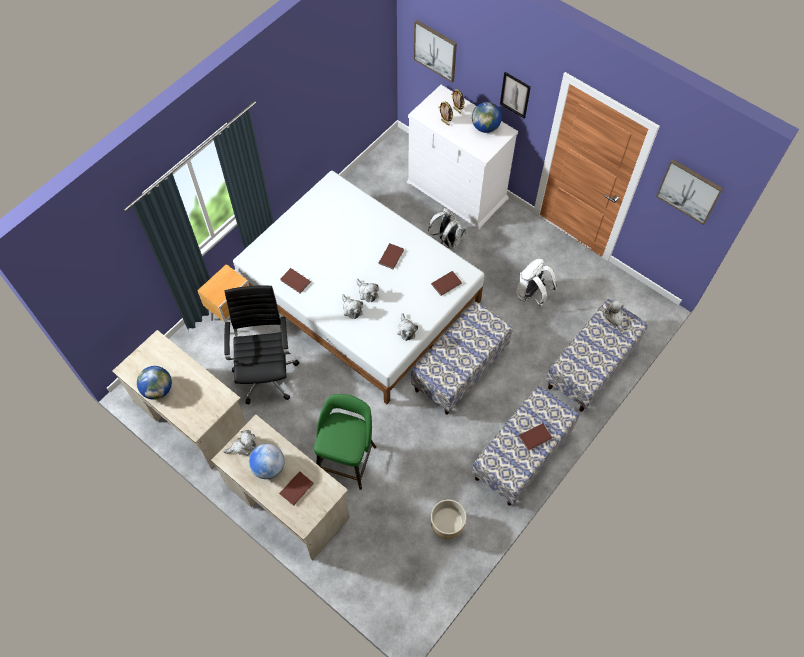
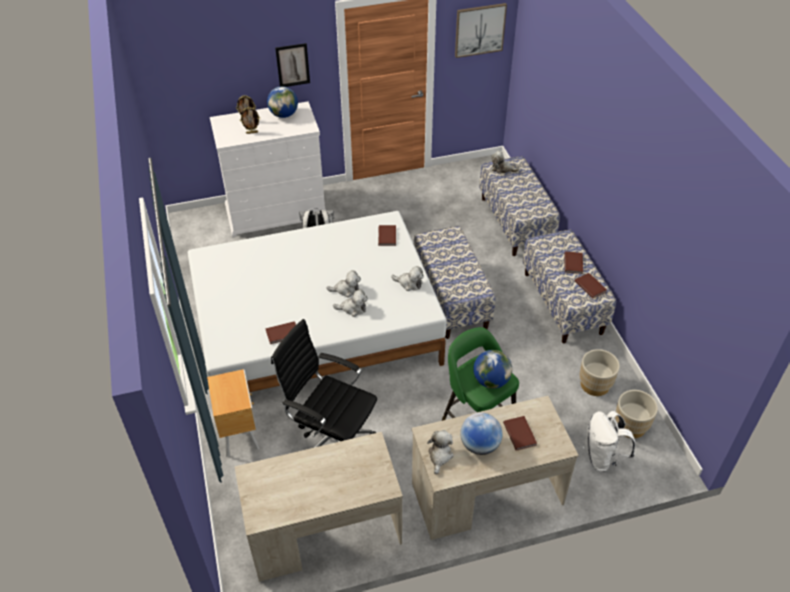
camera: 55 degrees left, 15 degrees down
globe [137,366,172,400] -> globe moved to [473,350,512,389]
brown book [379,243,404,270] -> brown book moved to [574,273,607,298]
picture [414,20,457,83] -> none
white backpack [516,259,557,307] -> white backpack moved to [583,411,636,472]
none -> beige planter [615,390,658,438]

